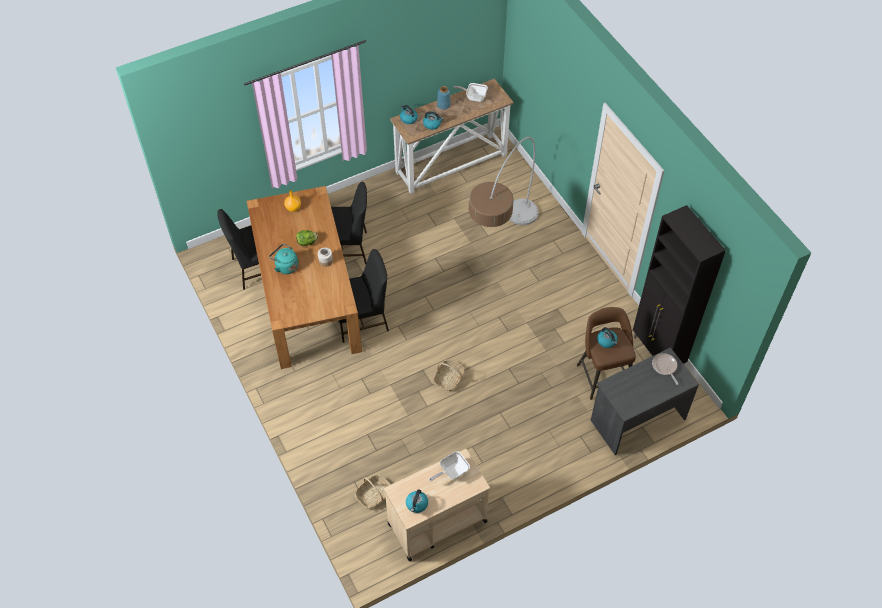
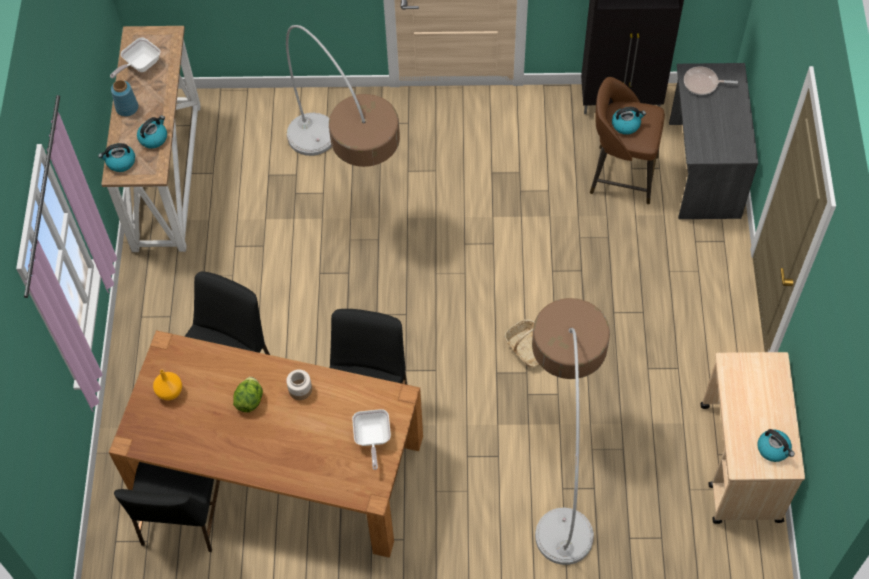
camera: 60 degrees left, 5 degrees up
turquoise kettle [269,244,298,274] -> none
basket [355,474,391,509] -> none
frying pan [429,451,470,482] -> frying pan moved to [352,409,391,470]
none -> floor lamp [532,298,610,565]

